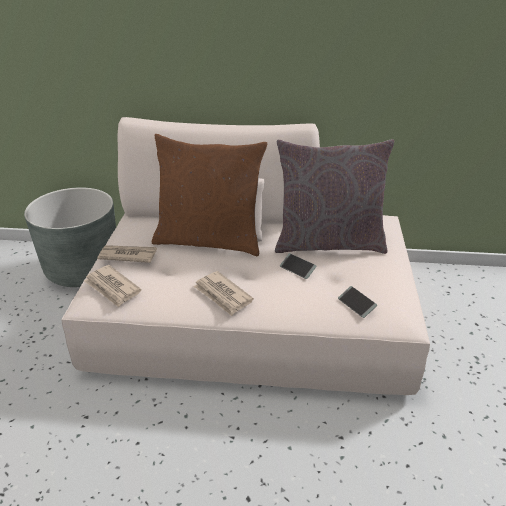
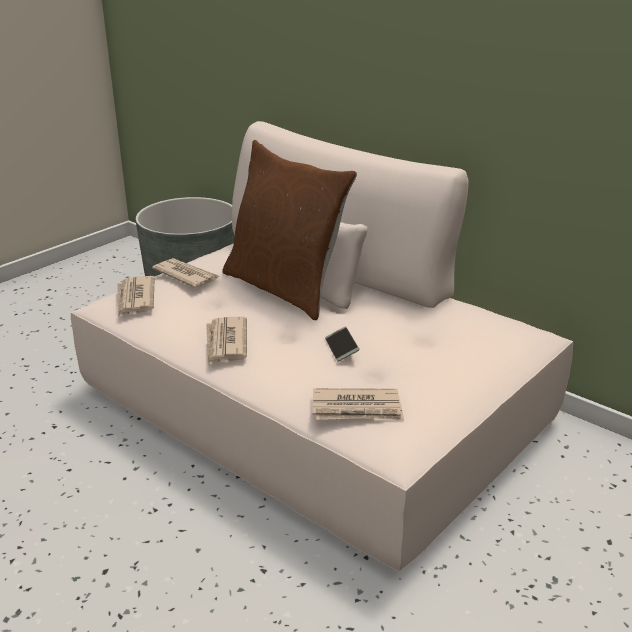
camera: 35 degrees right, 5 degrees down
grey pillow [275,139,394,254] -> none
phone [338,286,377,318] -> newspaper [313,388,404,420]

